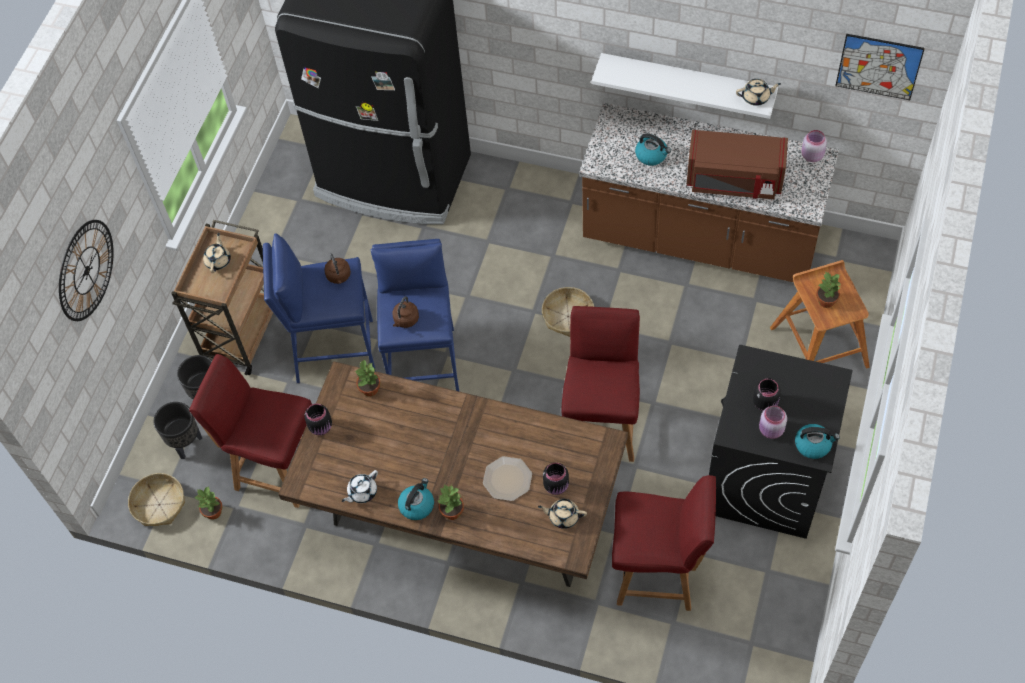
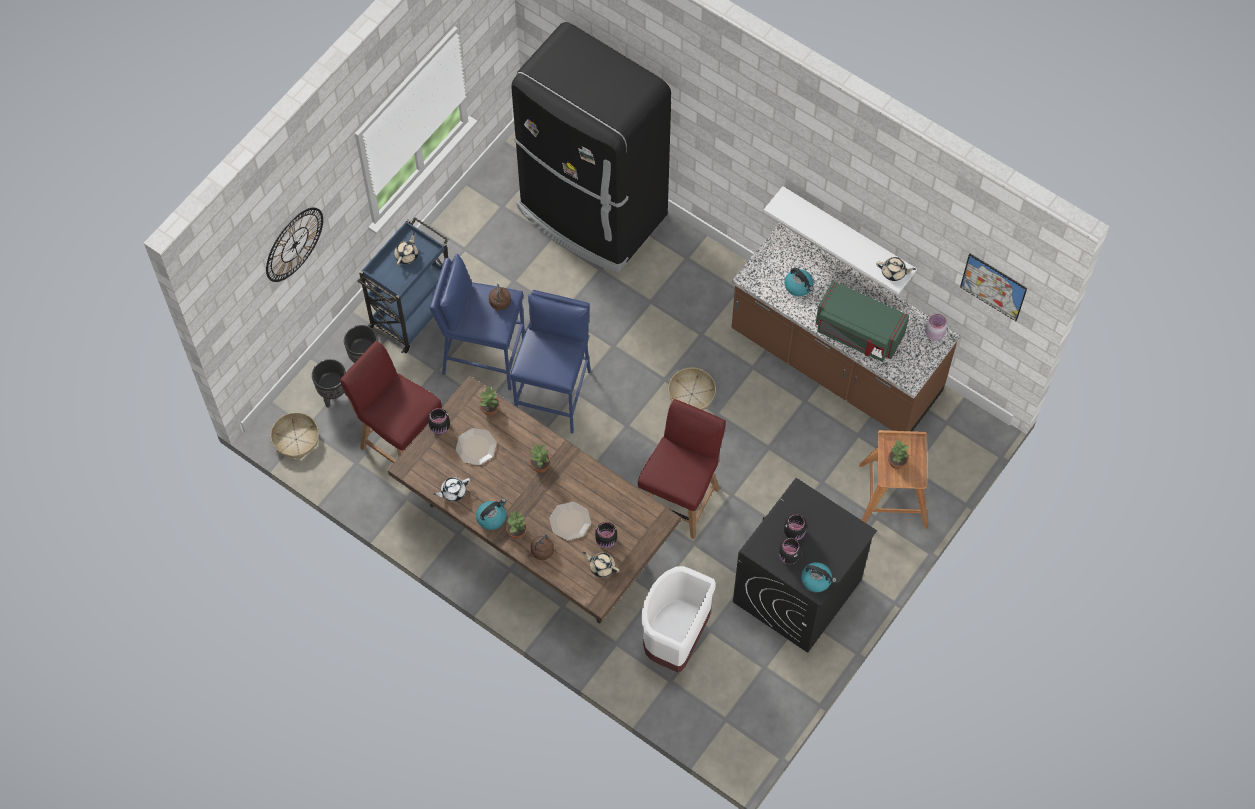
camera: 15 degrees right, 5 degrees up
brown cart [171,220,273,375] -> blue cart [357,217,449,353]
potted plant [194,487,223,520] -> potted plant moved to [530,445,550,473]
brown kettle [393,296,419,328] -> brown kettle moved to [527,535,554,560]
red chair [612,475,716,611] -> white trash can [641,566,716,673]
brown microwave [687,130,788,199] -> green microwave [816,280,909,362]
pink jar [759,406,787,439] -> black jar [779,538,802,564]
none -> plate [456,428,497,465]

